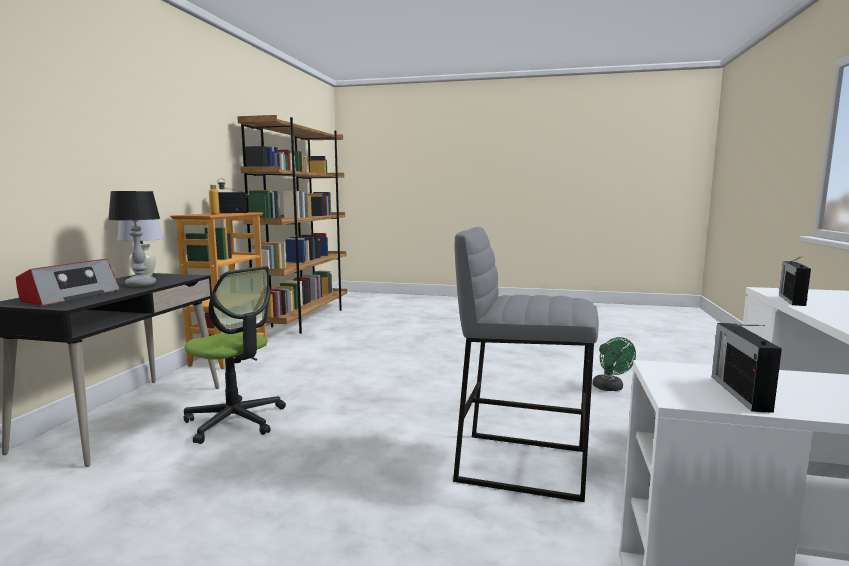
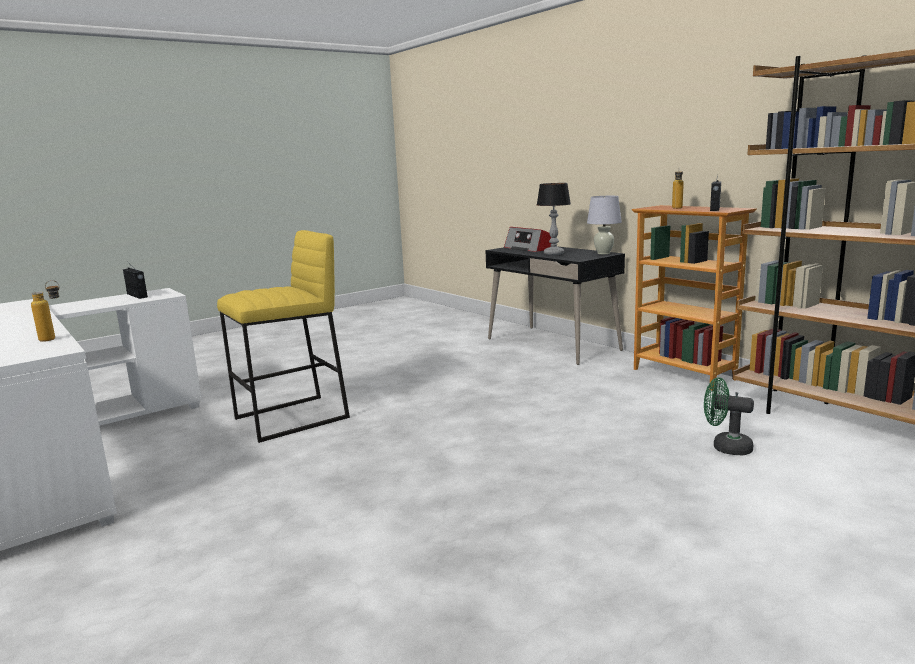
camera: 130 degrees right, 5 degrees up
office chair [184,266,286,444] -> none
grey stool [453,227,599,502] -> yellow stool [217,230,350,443]
green fan [593,337,636,391] -> green fan moved to [704,377,754,455]
radio [779,256,811,306] -> bottle [31,280,60,342]

